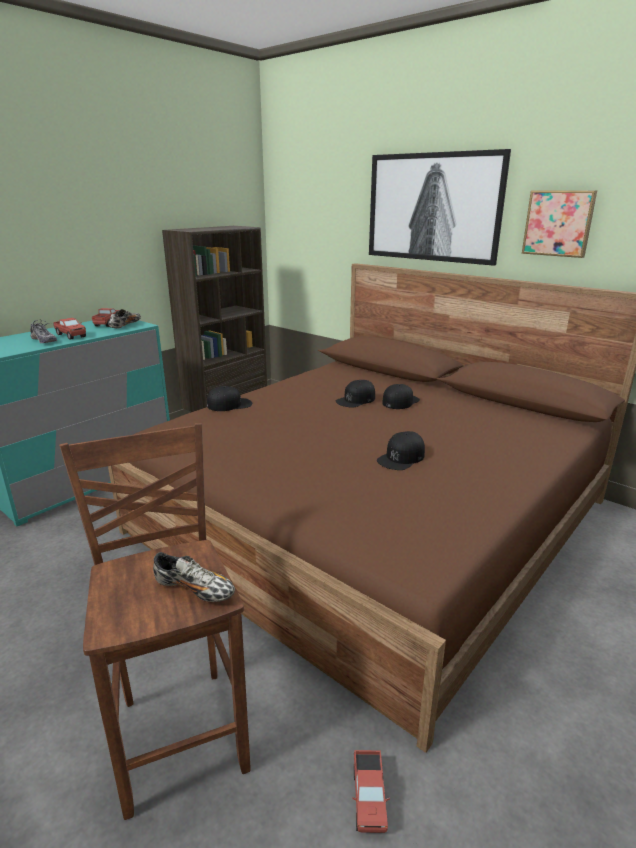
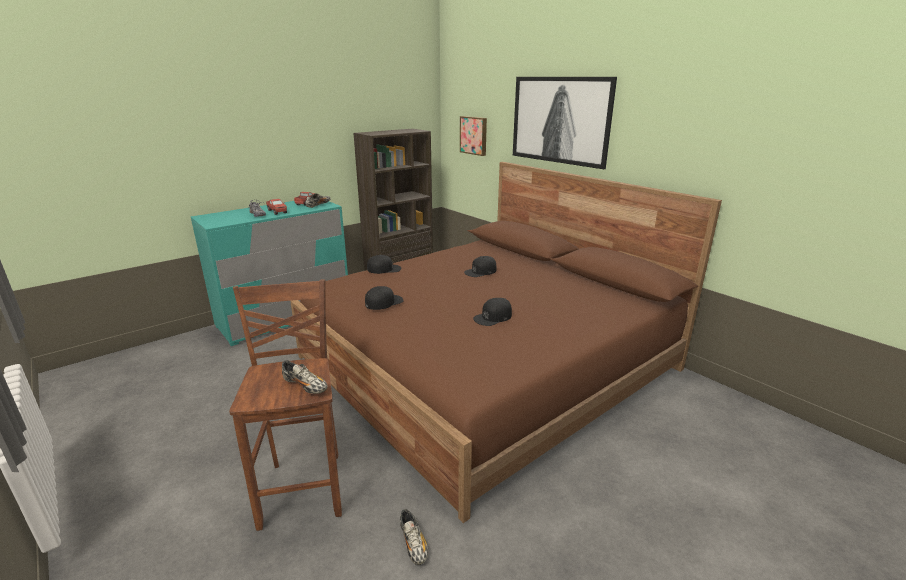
camera: 10 degrees right, 0 degrees up
toy truck [353,750,390,833] -> shoe [400,509,428,565]
black cap [382,384,420,409] -> black cap moved to [365,286,404,310]
picture [522,191,597,258] -> picture moved to [460,116,487,156]

